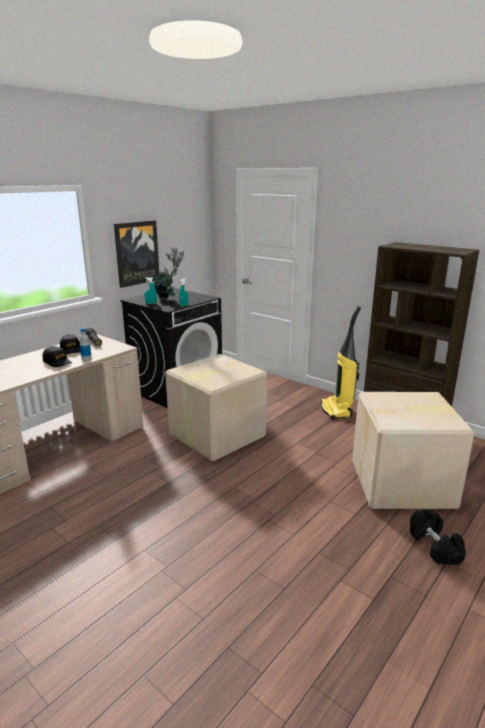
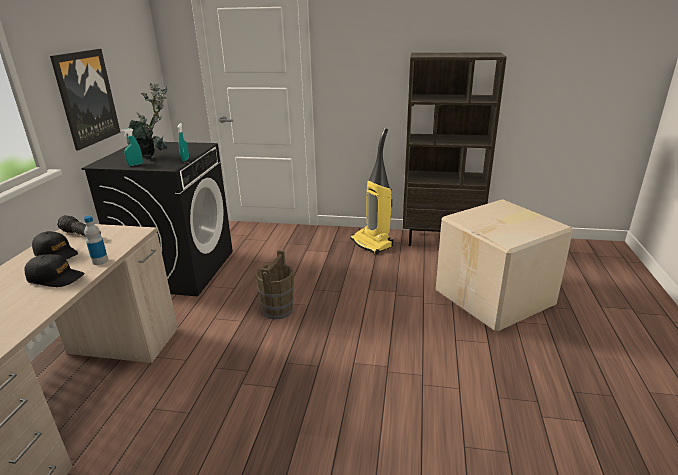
camera: 30 degrees left, 5 degrees up
cardboard box [165,354,267,462] -> brown bucket [255,250,294,319]
black dumbbell [410,509,466,565] -> none

